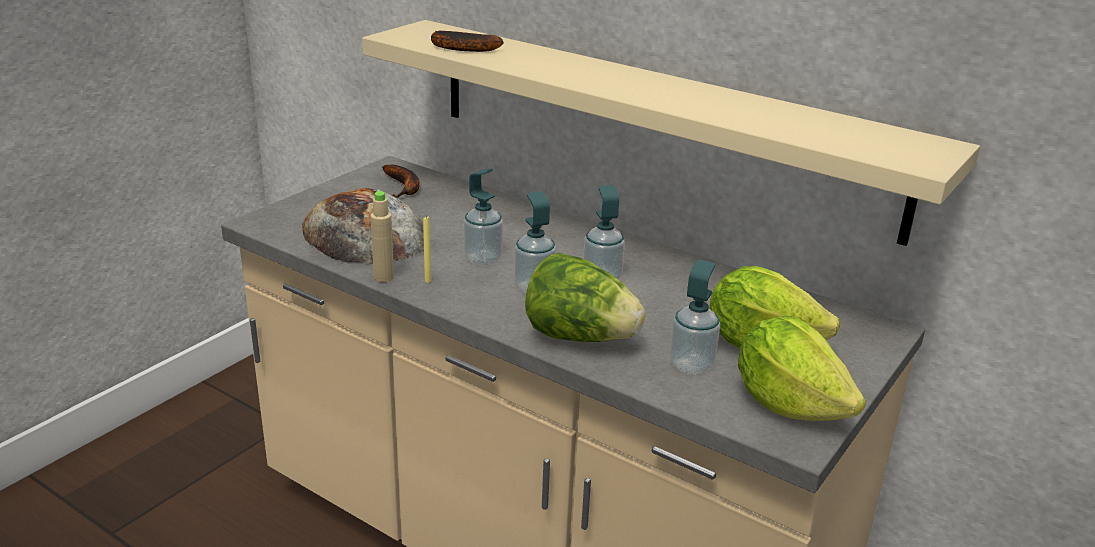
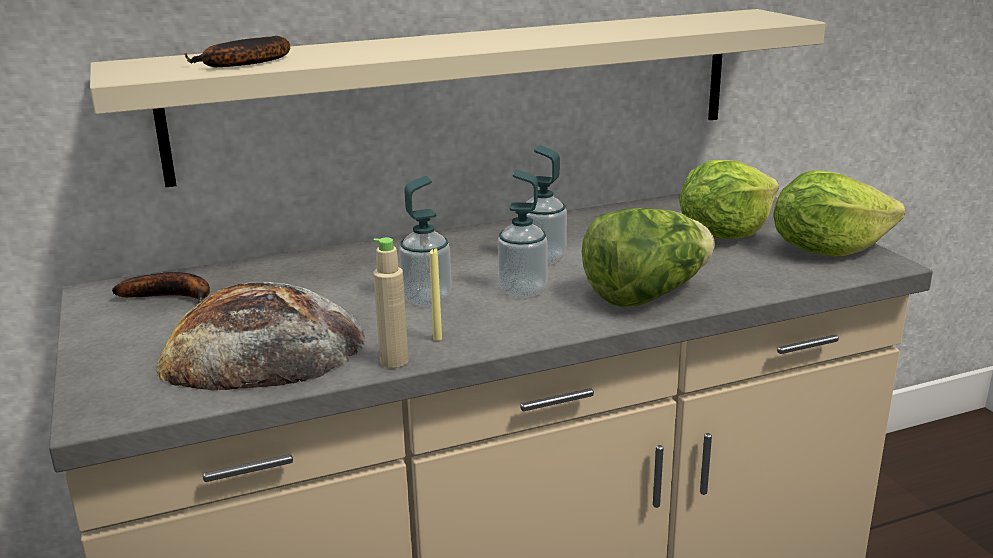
camera: 55 degrees left, 5 degrees down
soap dispenser [670,259,720,375] -> none

